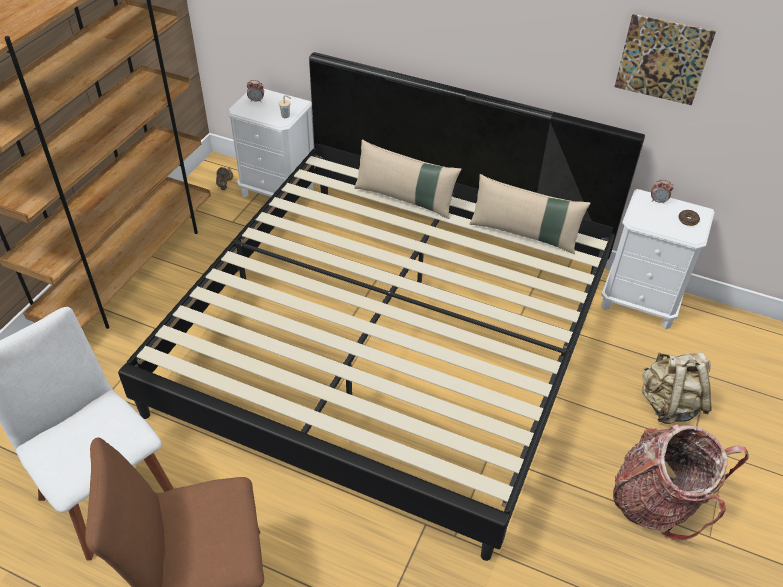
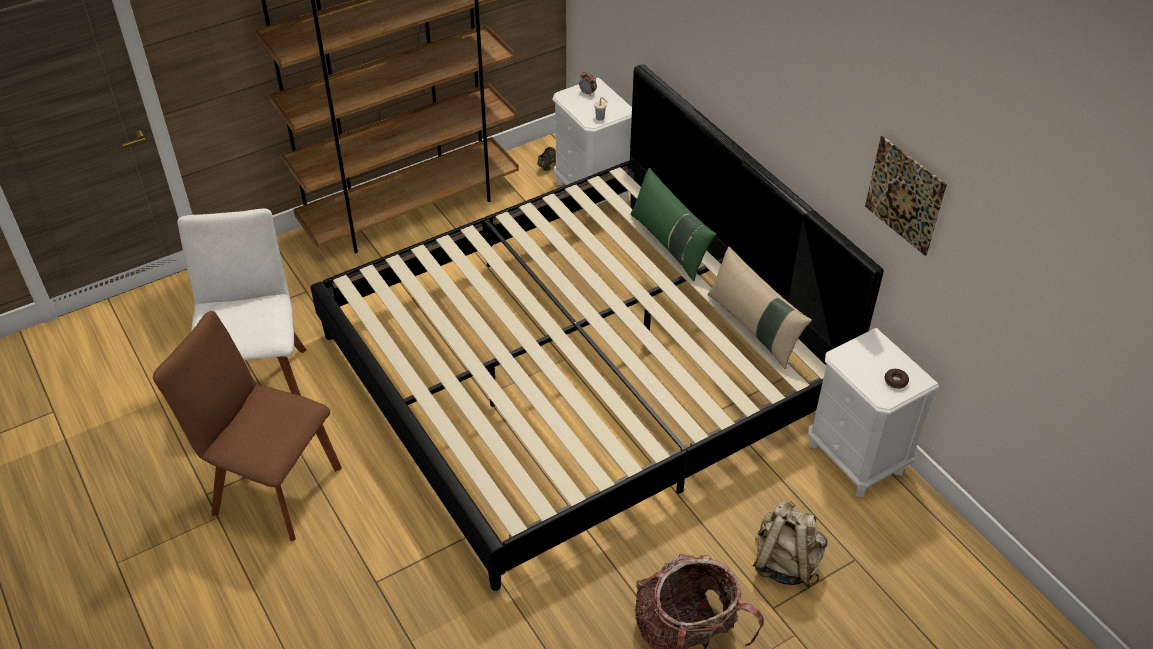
camera: 35 degrees right, 0 degrees up
beige pillow [354,139,462,219] -> green pillow [631,168,717,281]
alarm clock [651,180,674,204] -> none

